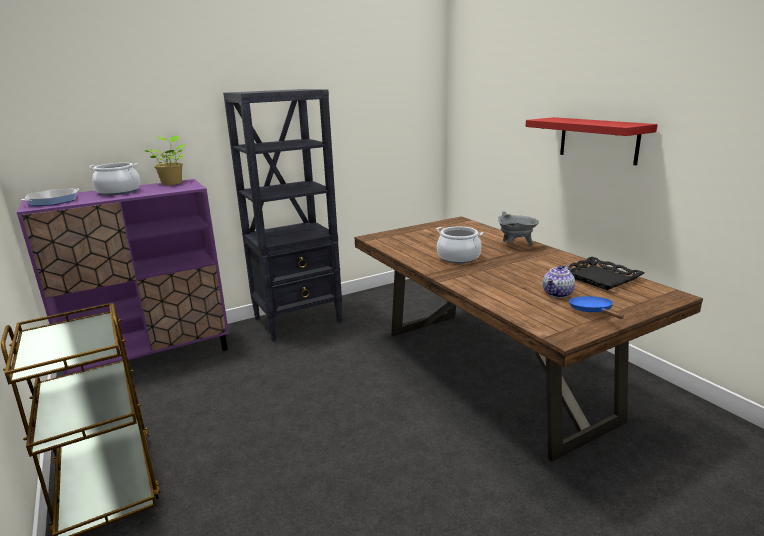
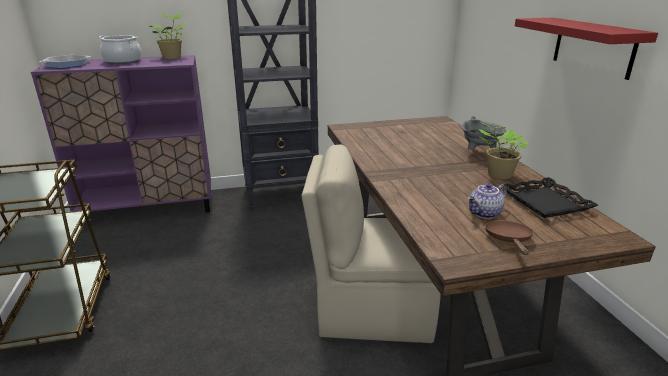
camera: 15 degrees right, 5 degrees up
cooking pot [436,226,483,264] -> none
blue frying pan [569,296,624,319] -> brown frying pan [485,221,534,255]
none -> beige chair [301,144,441,343]
none -> potted plant [478,123,528,179]

